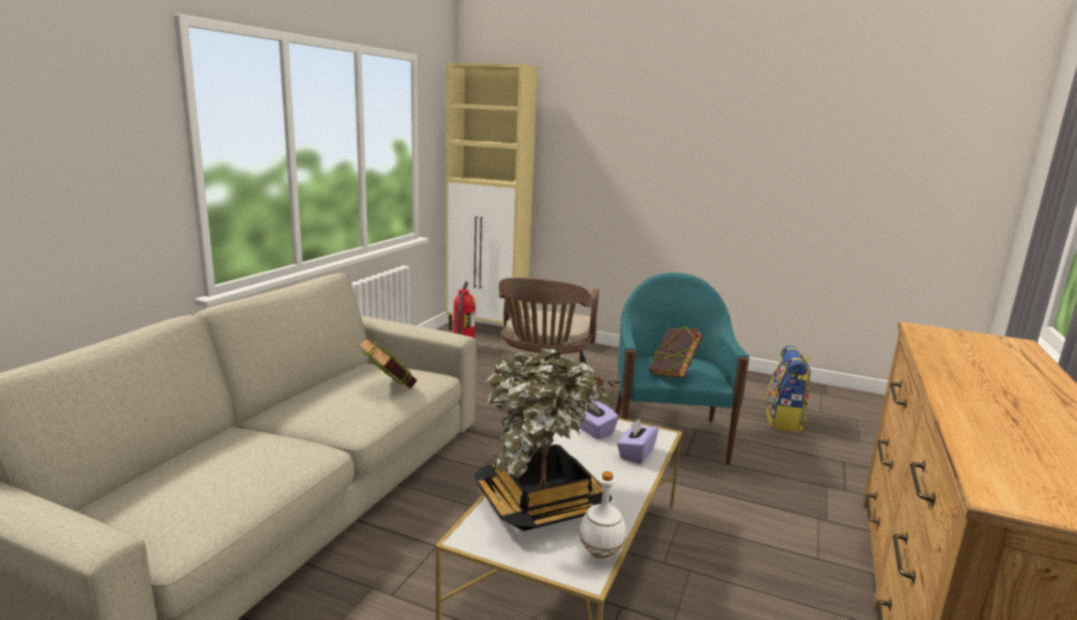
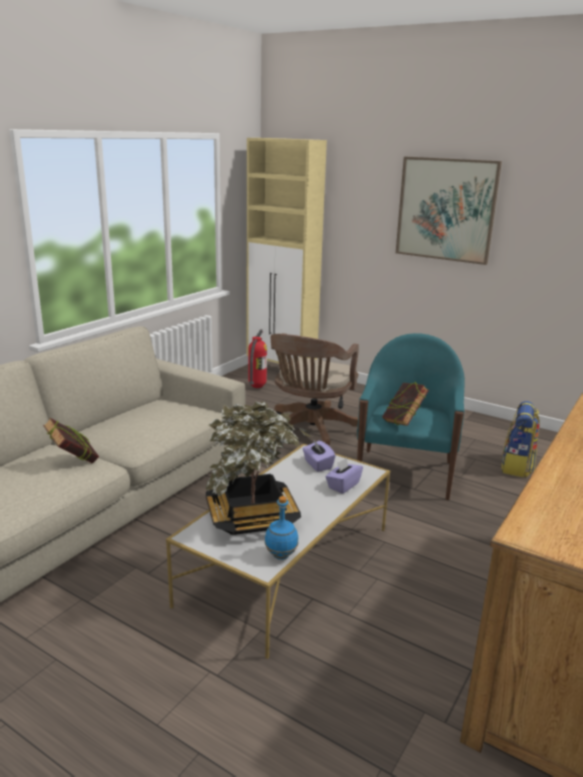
camera: 10 degrees right, 5 degrees up
book [358,337,417,388] -> book moved to [43,418,99,464]
white bottle [579,471,626,560] -> blue bottle [265,496,299,560]
none -> picture [396,157,502,265]

